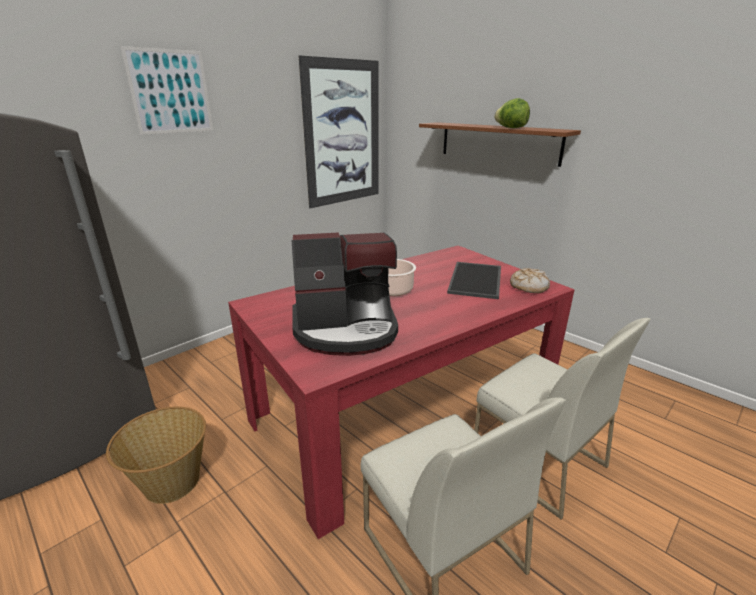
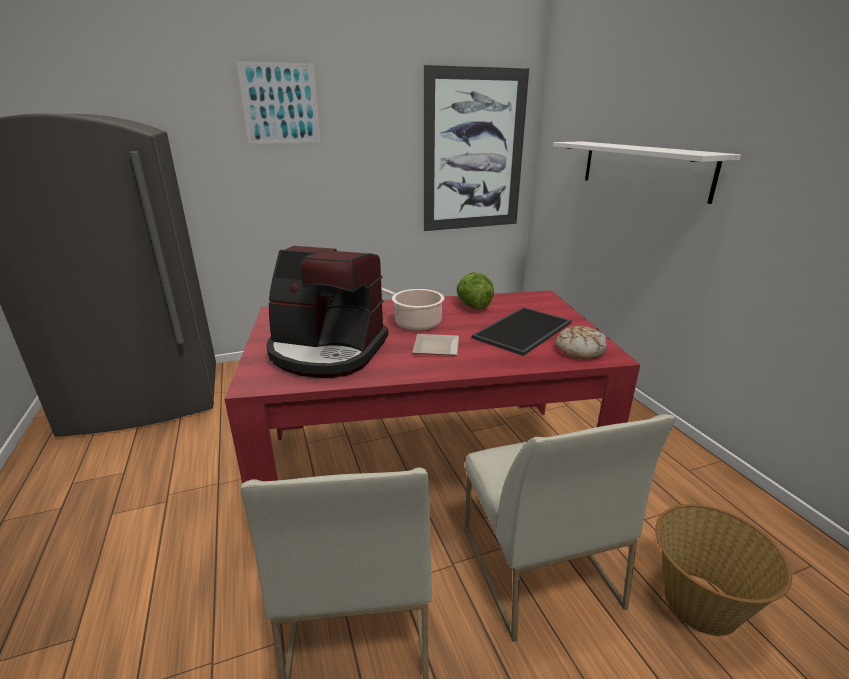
camera: 25 degrees right, 0 degrees up
basket [106,407,206,504] -> basket moved to [655,504,792,636]
brown shelf [419,122,581,167] -> white shelf [553,141,741,204]
lettuce [494,98,530,128] -> lettuce moved to [457,272,494,310]
none -> plate [412,334,459,356]

